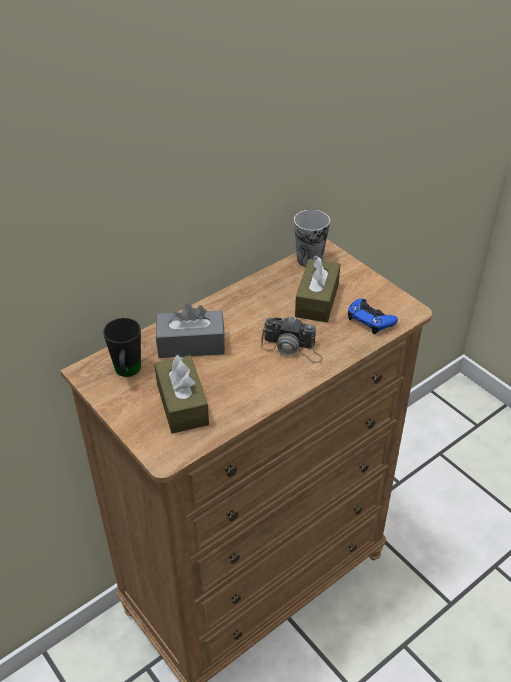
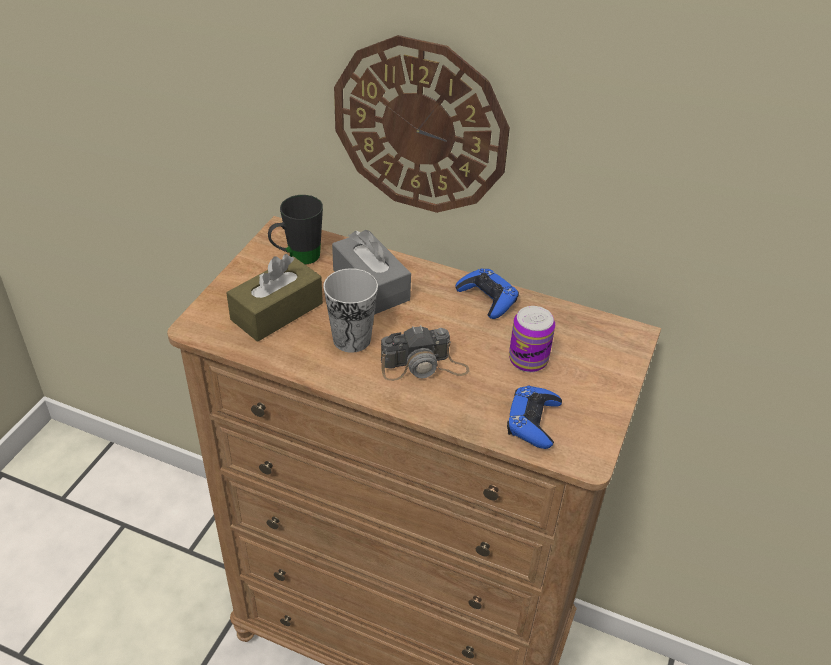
camera: 60 degrees right, 0 degrees up
camera [260,316,323,363] -> camera turned 90 degrees counterclockwise [381,325,469,381]
cup [294,210,330,267] -> cup moved to [323,268,378,353]
brown tissue box [295,255,341,322] -> can [509,306,555,372]
none -> wall clock [334,35,510,213]
none -> blue game controller [455,268,519,319]

